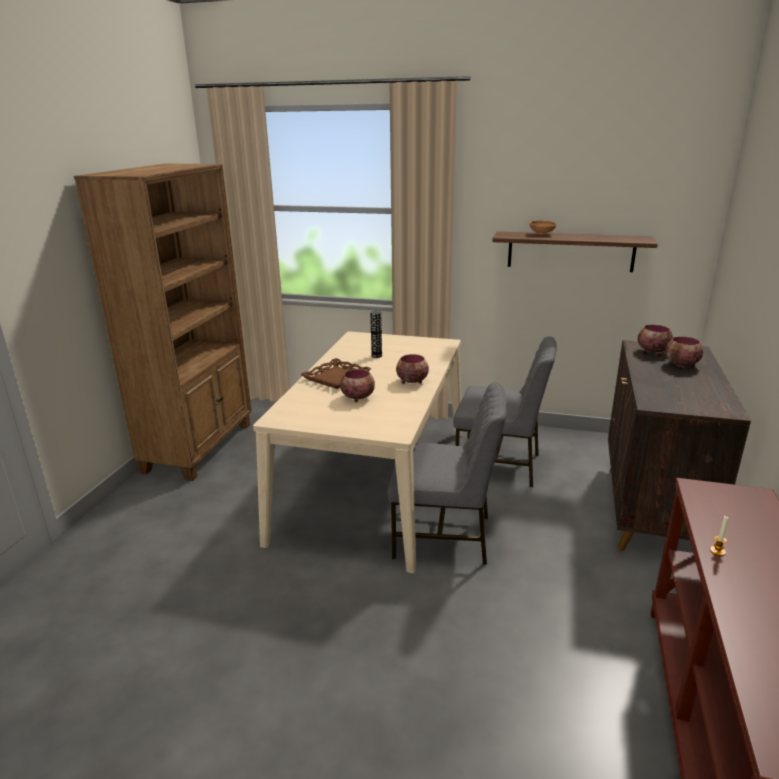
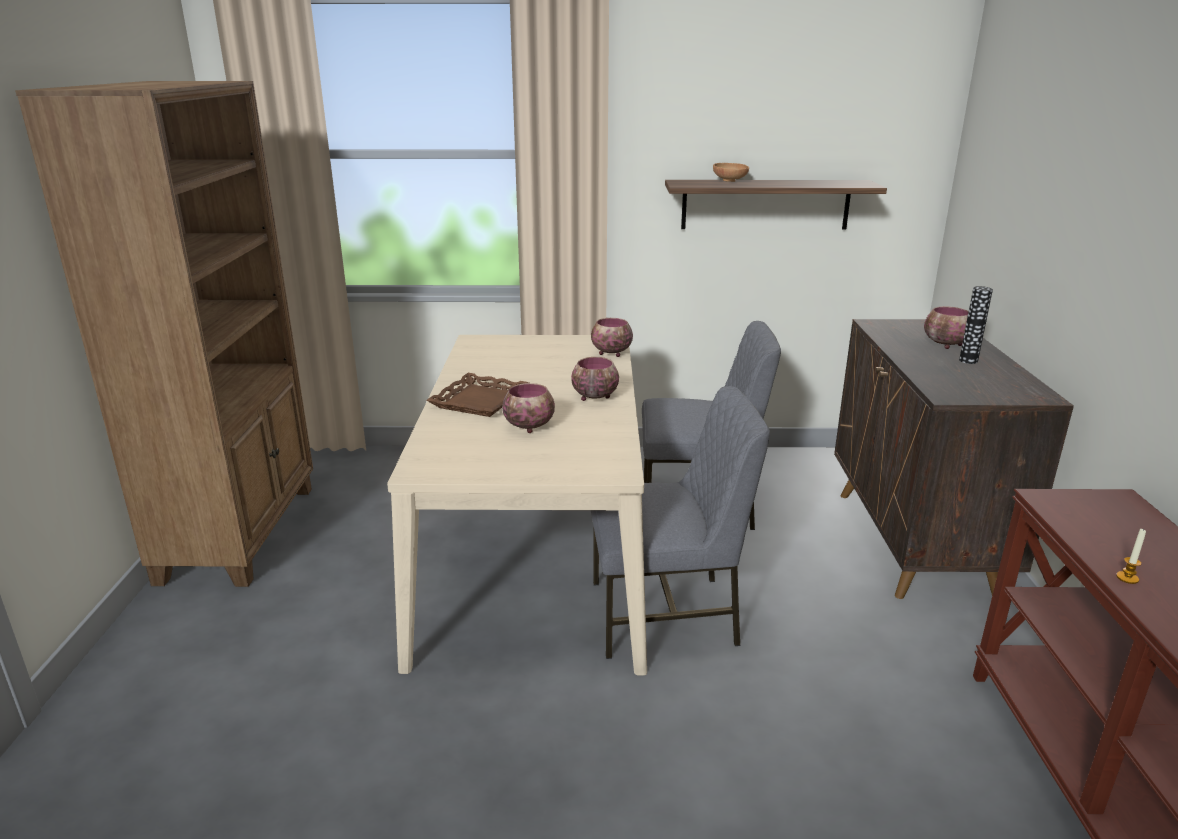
camera: 15 degrees left, 0 degrees up
vase [370,311,382,358] -> vase moved to [959,286,993,364]
bowl [637,324,673,356] -> bowl moved to [591,318,633,357]

